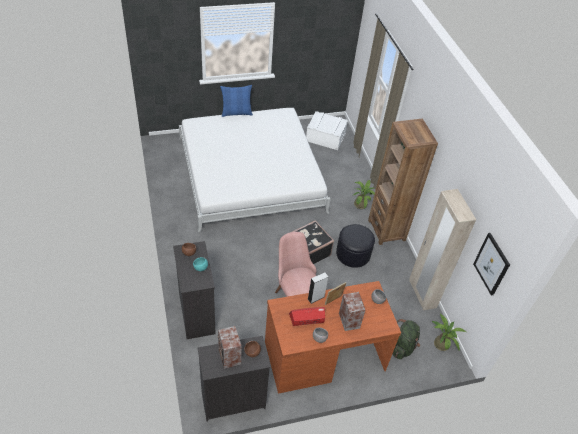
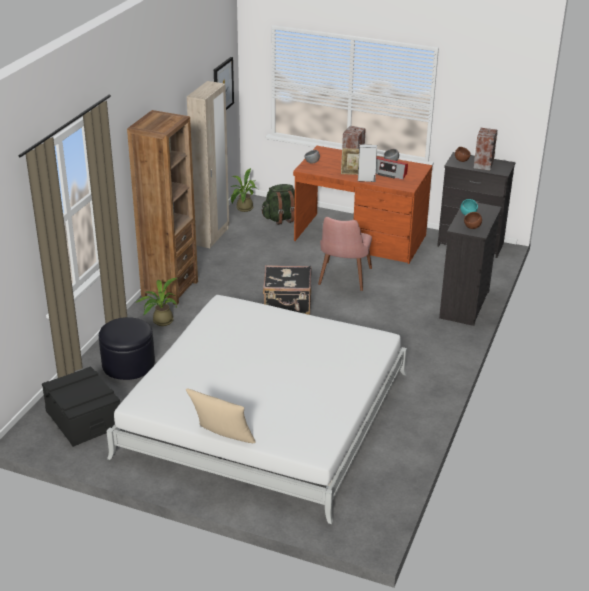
camera: 140 degrees left, 15 degrees down
blue pillow [220,85,253,117] -> beige pillow [186,388,256,443]
white storage box [306,111,348,150] -> black storage box [42,366,120,447]
black ottoman [336,224,375,268] -> black ottoman moved to [99,317,155,380]

